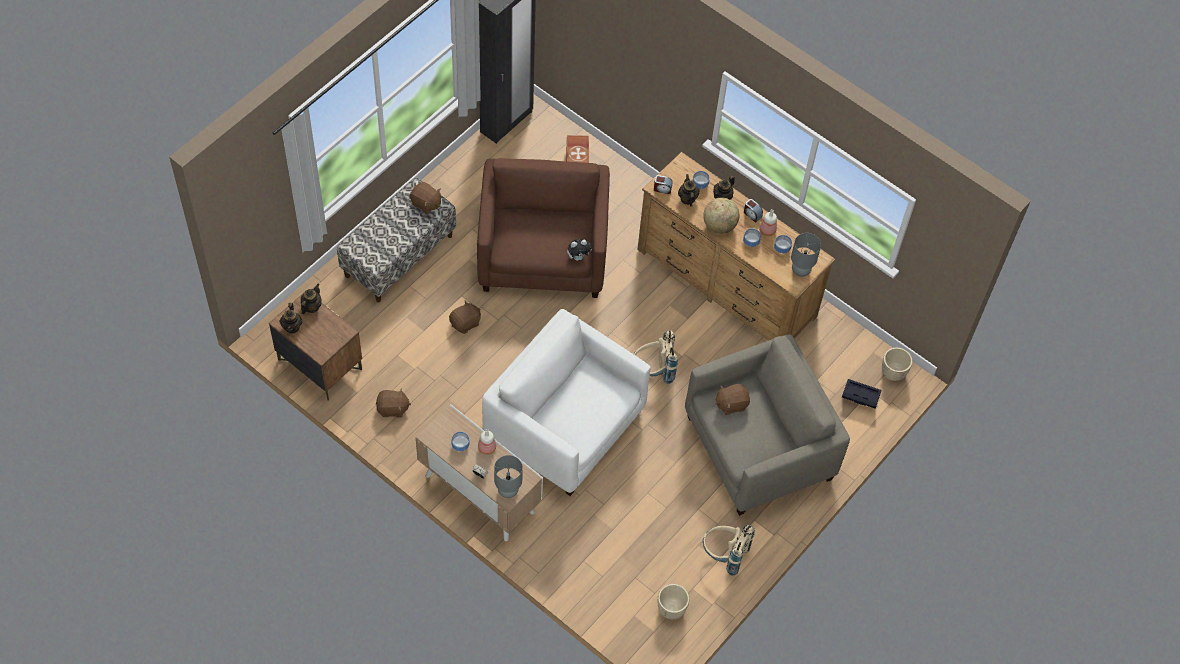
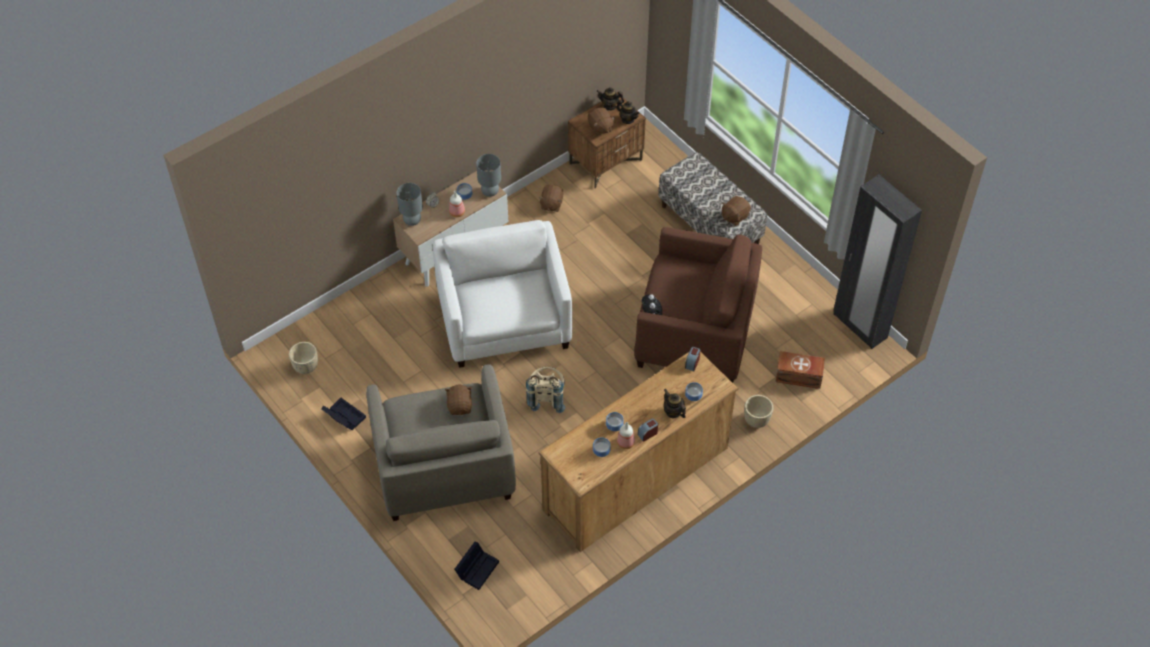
camera: 105 degrees right, 5 degrees down
brown plush toy [449,300,481,334] -> brown plush toy moved to [588,108,615,136]
white armchair [482,309,651,496] -> white armchair turned 60 degrees counterclockwise [433,220,572,368]
teapot [678,174,700,207] -> none
globe [703,197,740,234] -> none
beige backpack [703,525,755,575] -> black storage box [321,398,366,430]
grey table lamp [791,233,821,277] -> grey table lamp moved to [476,154,501,197]
beige planter [882,348,912,381] -> beige planter moved to [744,395,773,428]

